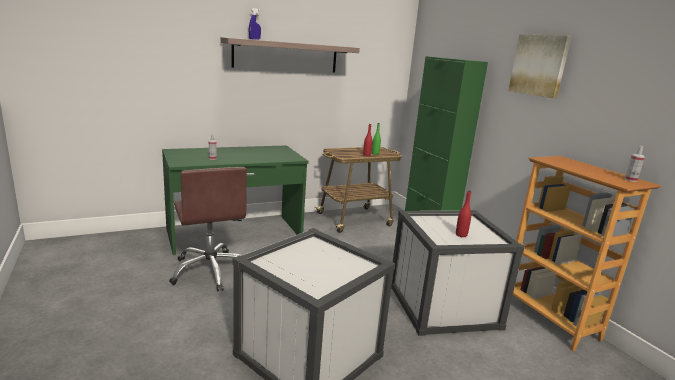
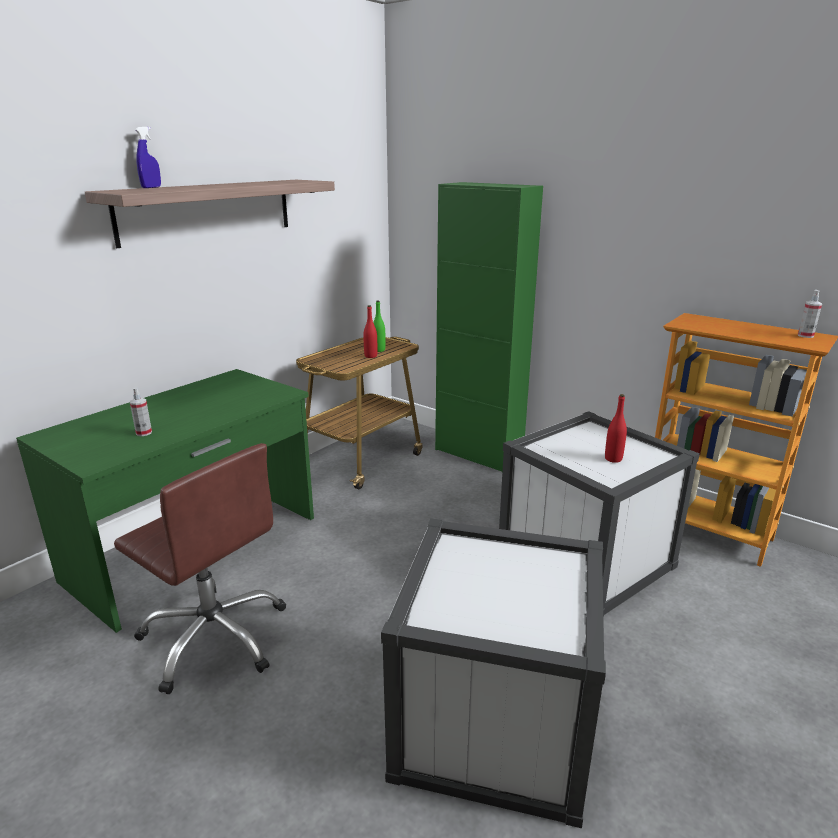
camera: 25 degrees left, 5 degrees up
picture [508,35,571,99] -> none

